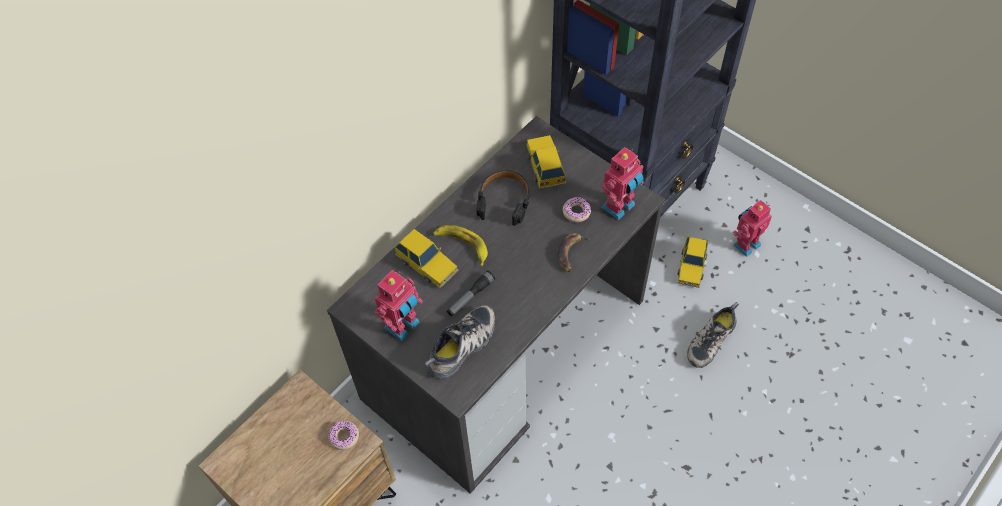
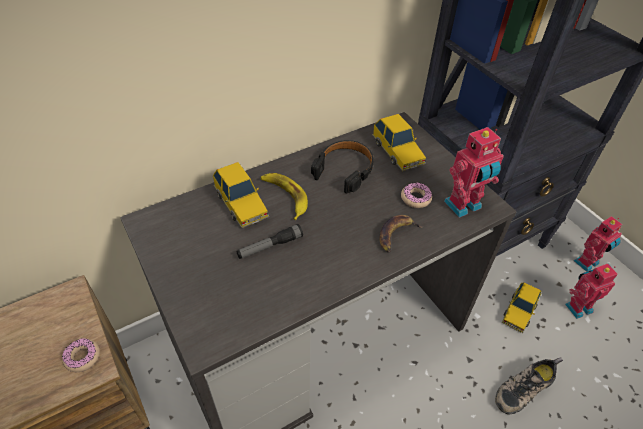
camera: 15 degrees right, 10 degrees down
toy robot [374,270,423,341] -> toy robot moved to [573,216,622,272]
shoe [425,305,495,379] -> none
toy car [526,135,566,189] -> toy car turned 150 degrees clockwise [372,114,426,171]

